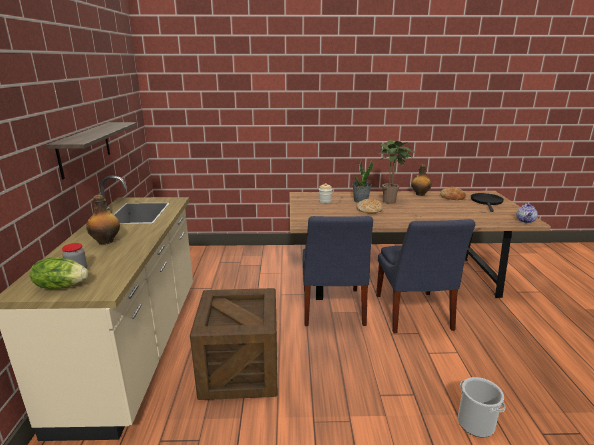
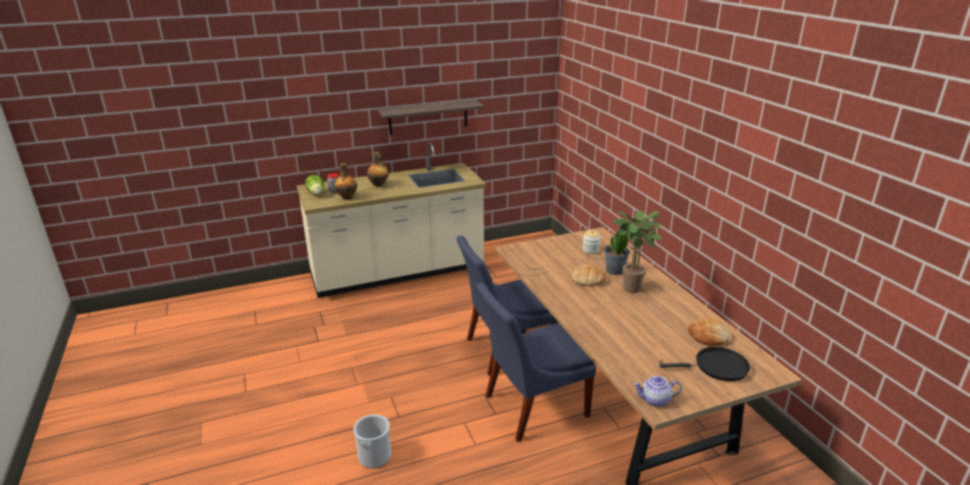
camera: 70 degrees right, 5 degrees up
crate [190,288,278,400] -> none
bottle [411,164,432,196] -> bottle moved to [334,163,357,200]

